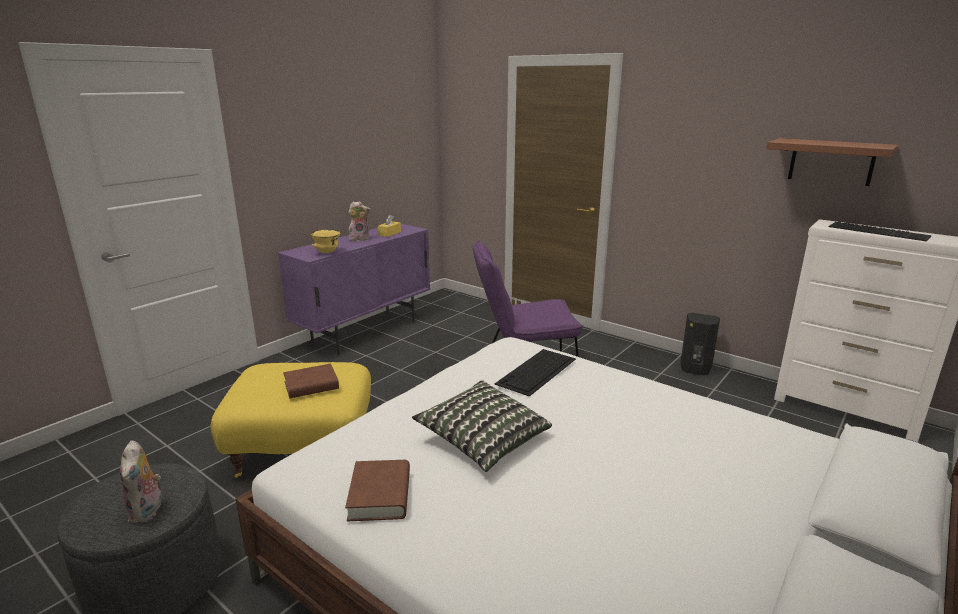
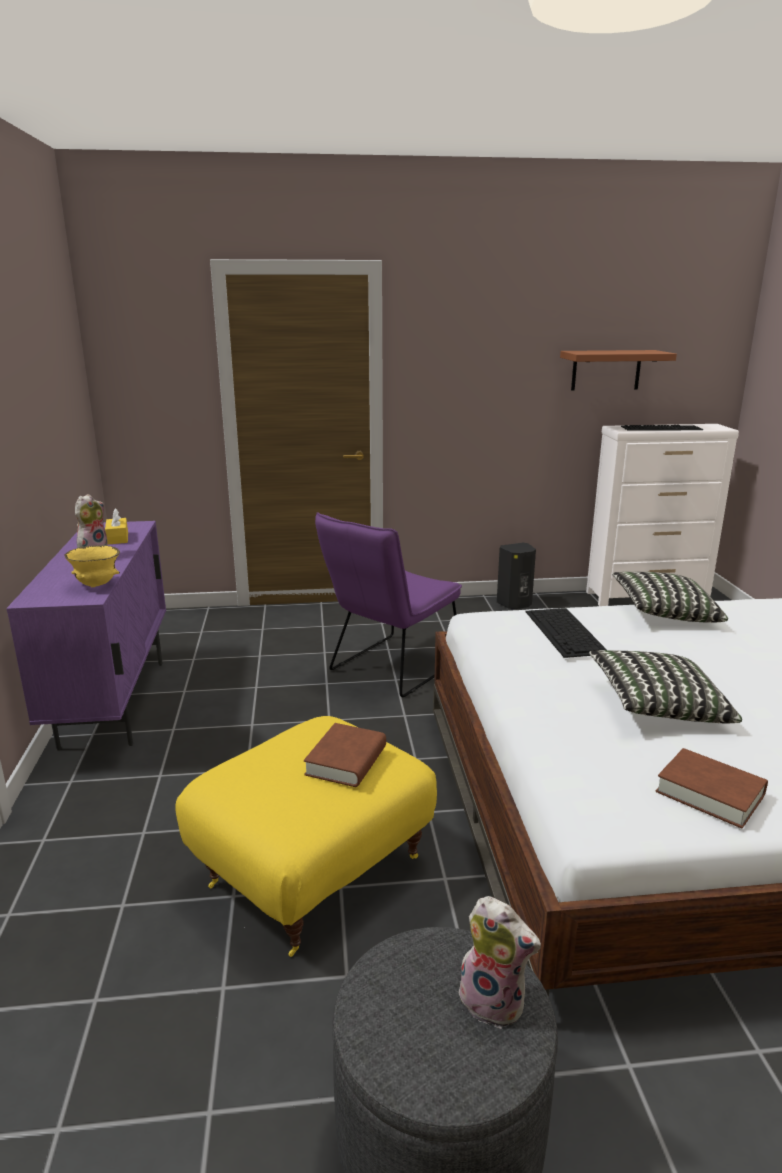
camera: 45 degrees left, 0 degrees up
none -> pillow [612,572,728,623]

